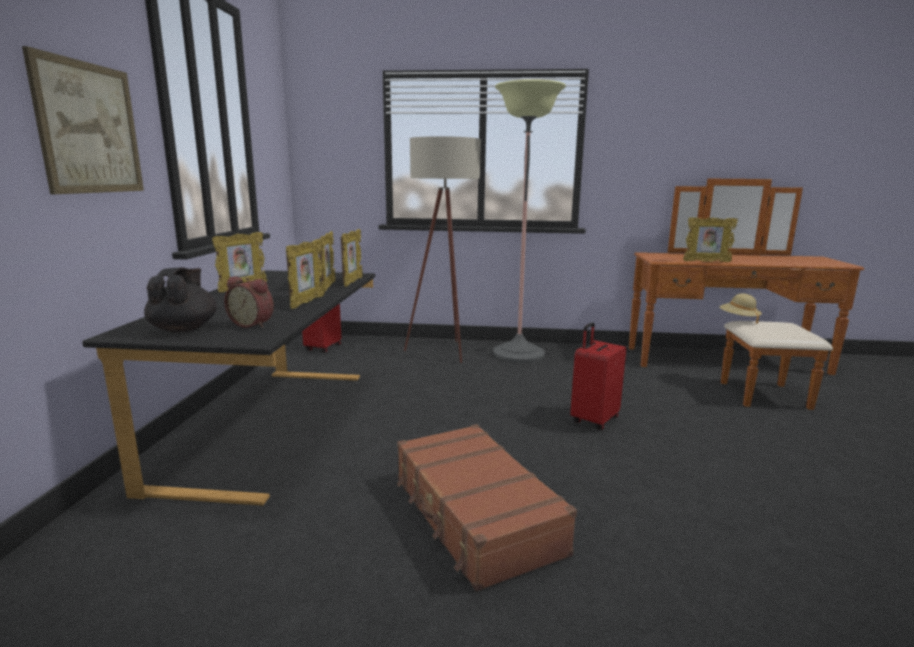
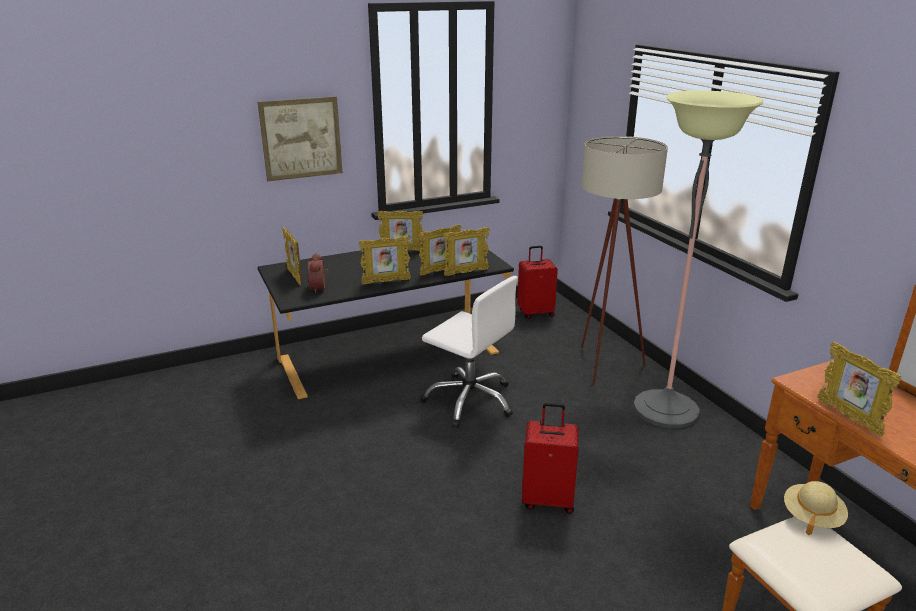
camera: 60 degrees right, 10 degrees up
black teapot [144,268,217,333] -> picture frame [283,227,302,285]
brown suitcase [397,424,577,591] -> none
none -> white office chair [421,276,518,427]

